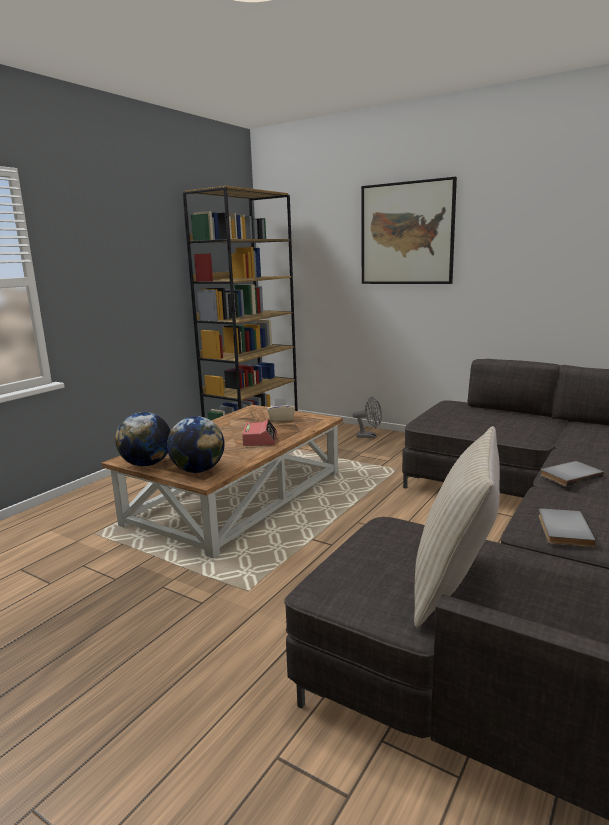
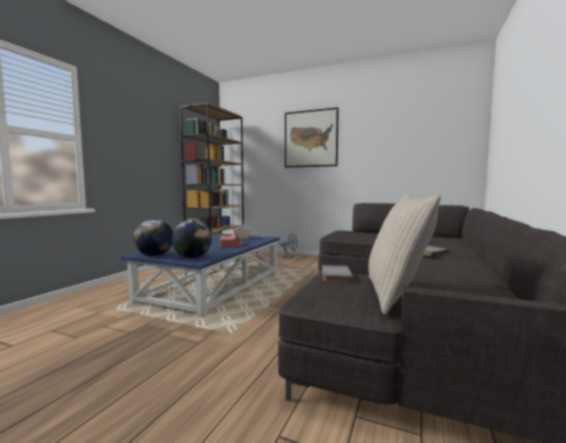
camera: 10 degrees left, 10 degrees down
brown coffee table [101,405,343,558] -> blue coffee table [121,233,280,317]
grey book [538,508,596,547] -> grey book moved to [321,265,354,282]

